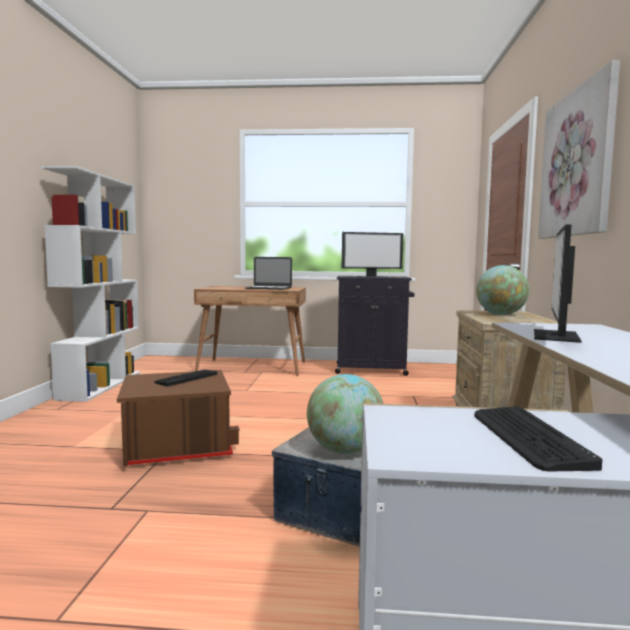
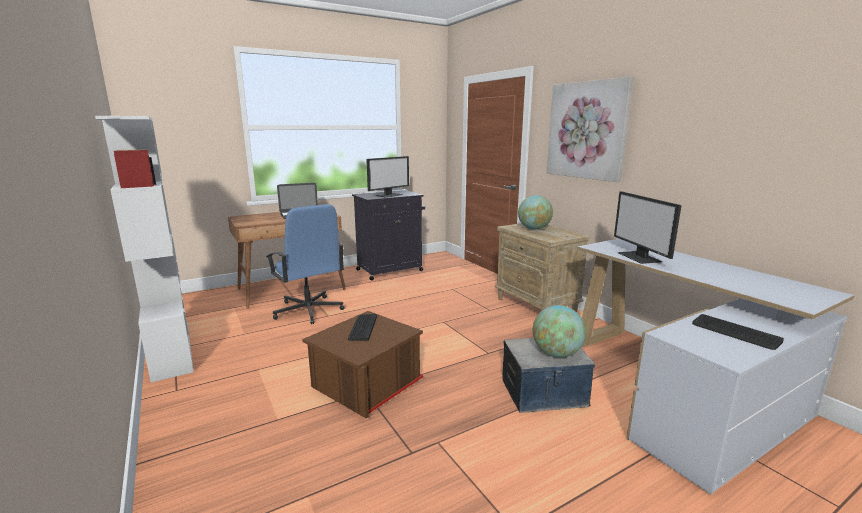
camera: 35 degrees left, 10 degrees up
none -> blue office chair [267,204,345,324]

